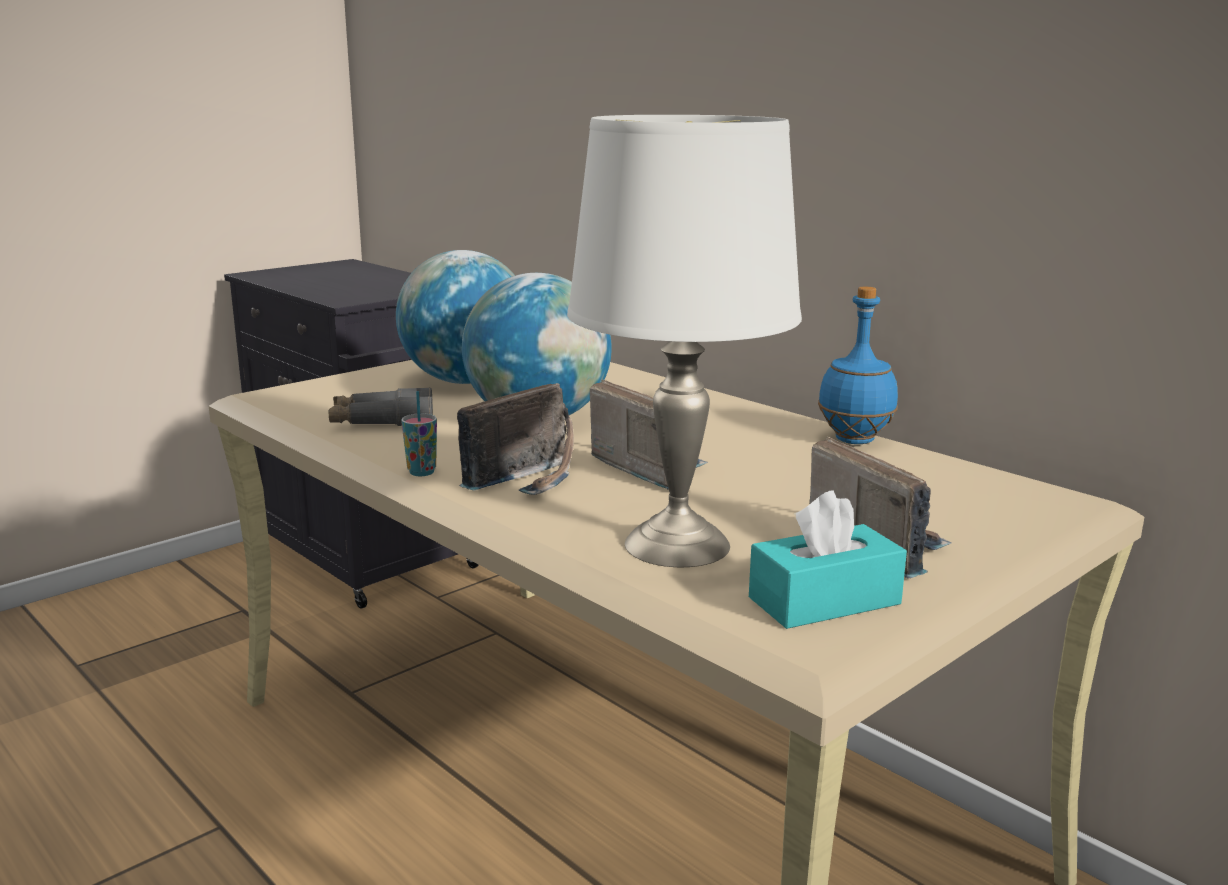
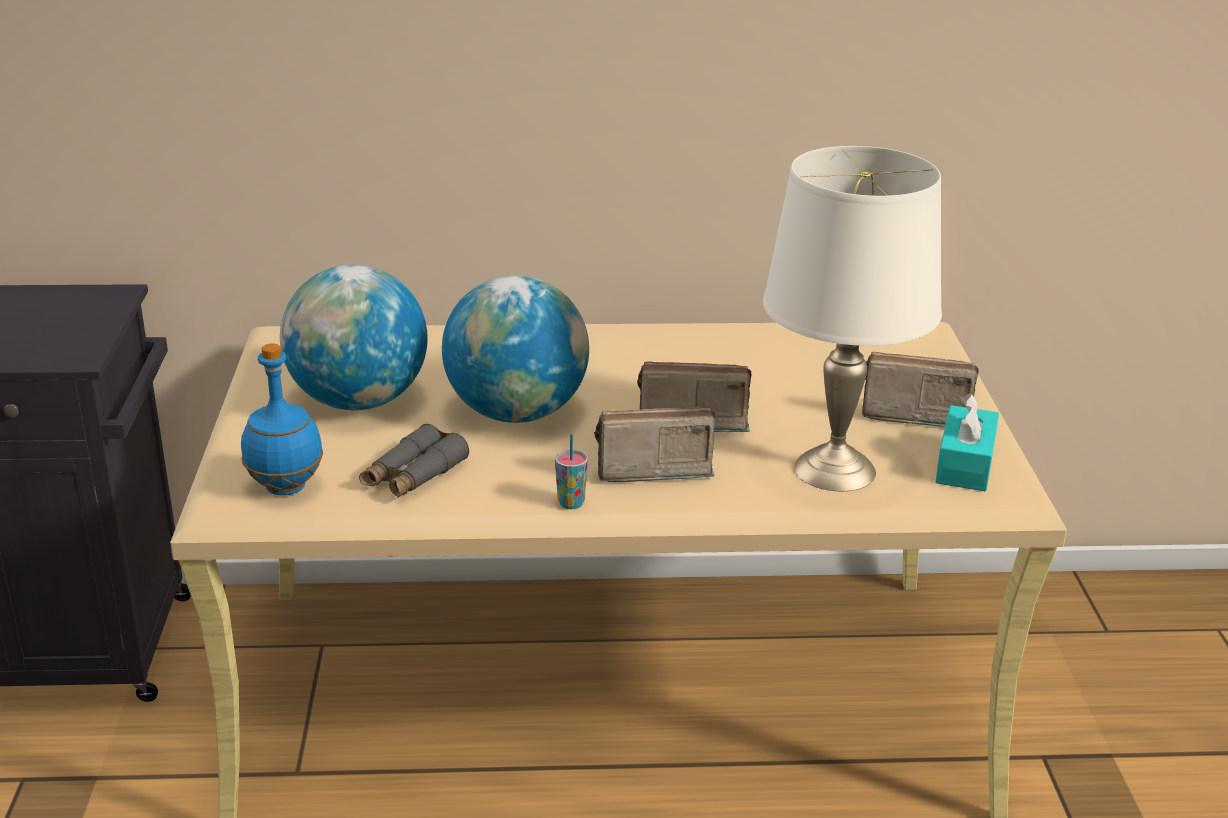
camera: 50 degrees left, 10 degrees up
radio [457,383,574,495] -> radio turned 90 degrees counterclockwise [594,407,715,482]
blue bottle [818,287,898,444] -> blue bottle moved to [241,343,323,496]

